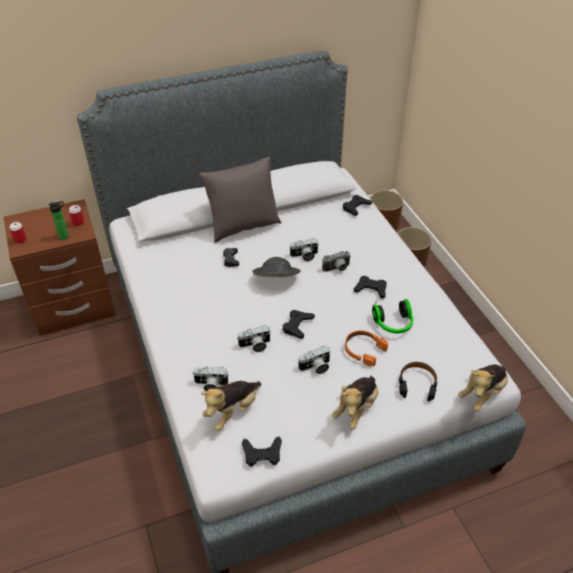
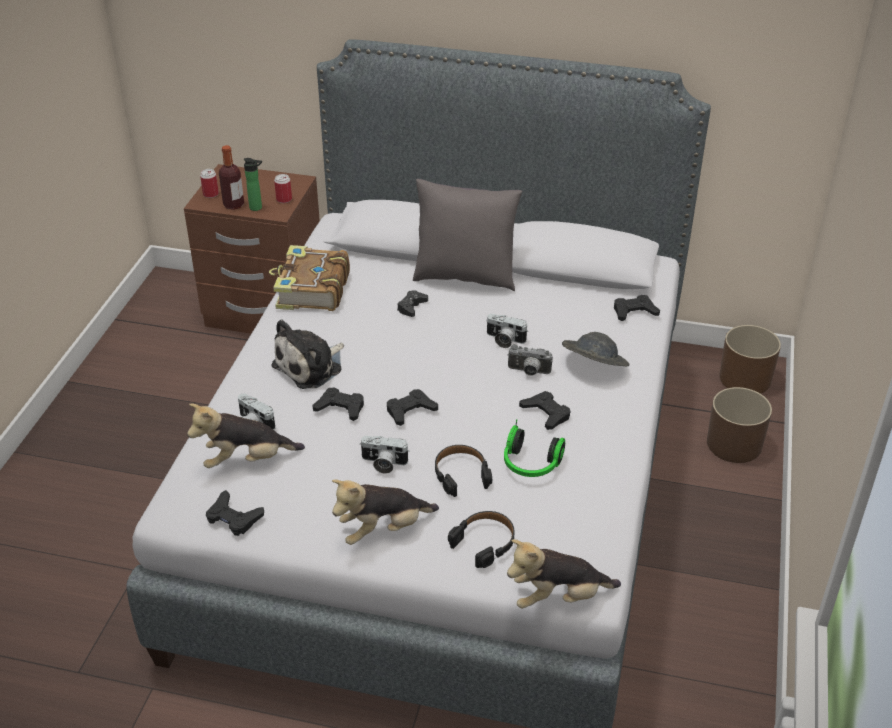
camera: 35 degrees right, 5 degrees down
camera [238,325,271,352] -> black game controller [312,388,364,421]
grey hat [252,257,301,277] -> grey hat moved to [562,332,630,366]
orange headphones [345,330,388,366] -> black headphones [435,445,492,497]
none -> bottle [219,145,244,210]
none -> book [269,245,350,311]
none -> plush toy [271,320,344,389]

